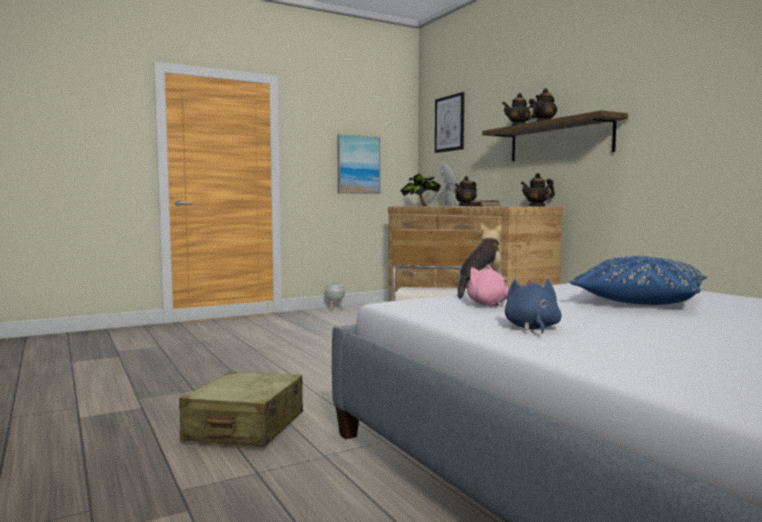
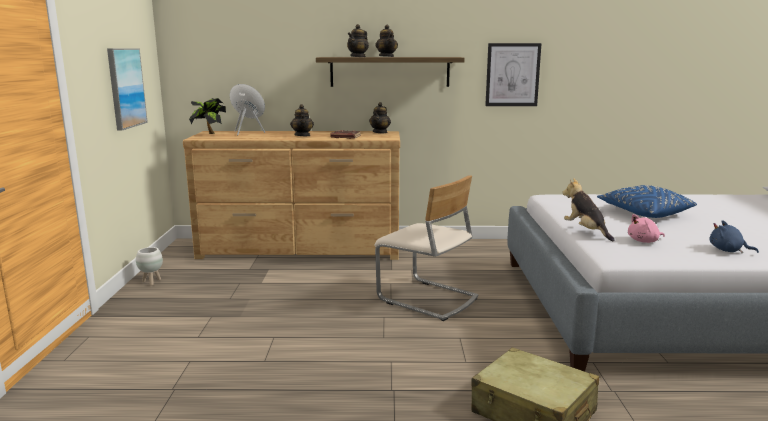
camera: 60 degrees left, 10 degrees up
picture [435,92,464,153] -> picture moved to [485,43,541,106]

